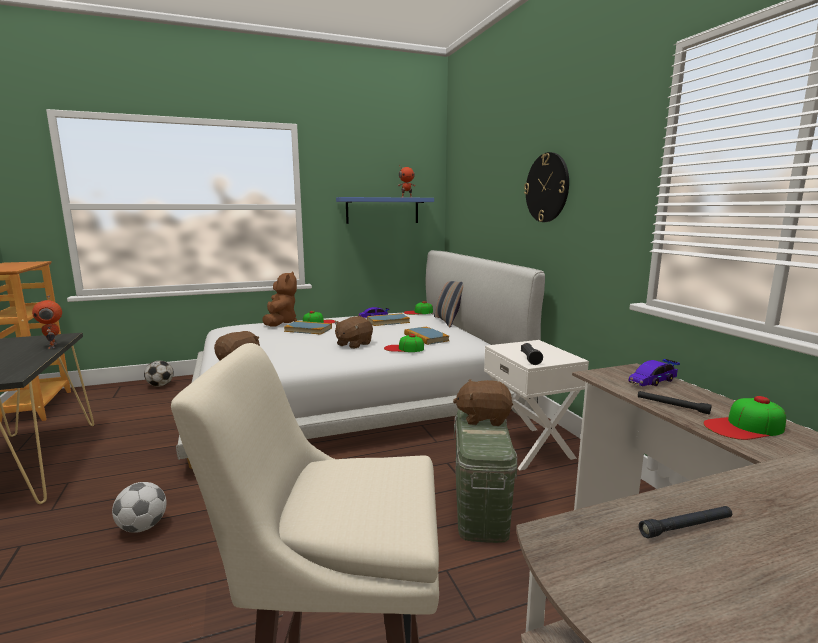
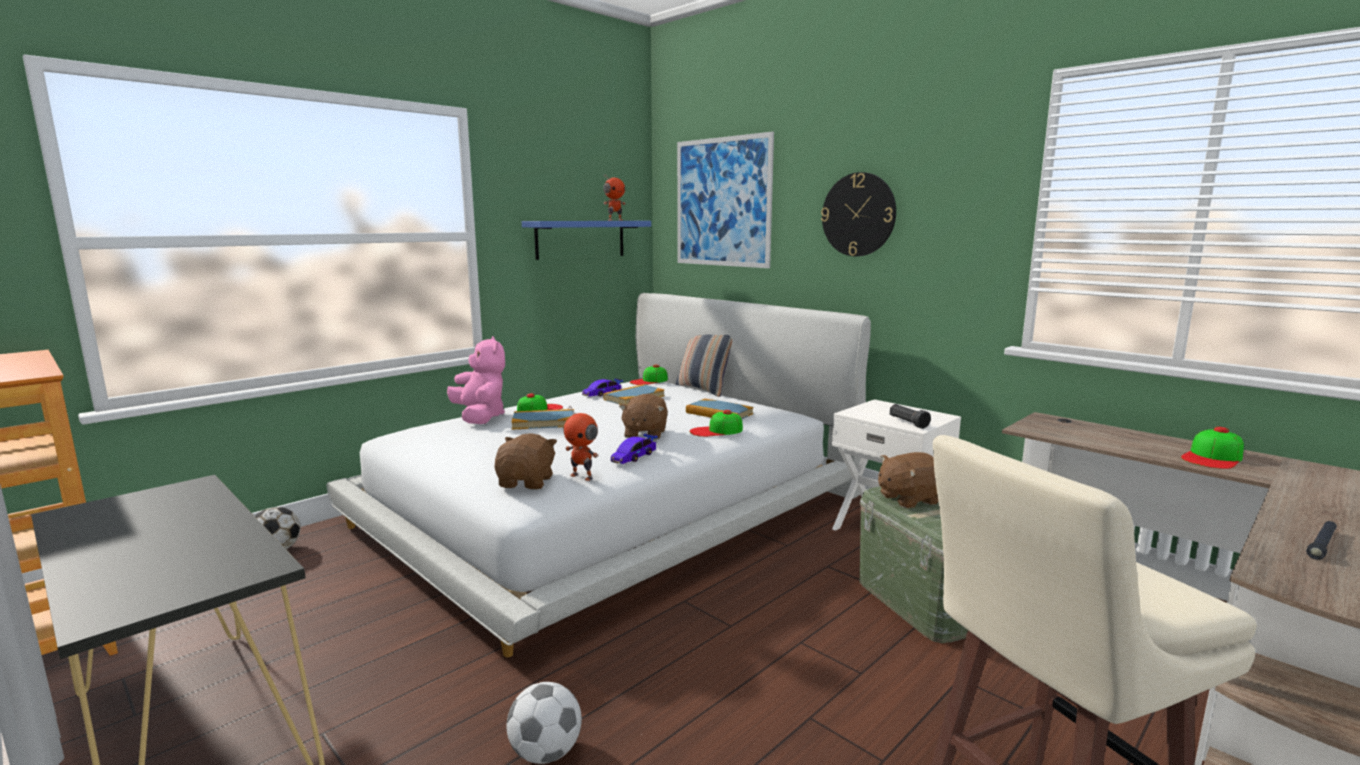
camera: 25 degrees left, 0 degrees up
toy robot [32,296,62,349] -> toy robot moved to [564,405,599,481]
brown plush toy [262,271,297,327] -> pink plush toy [447,336,505,424]
toy car [628,359,680,386] -> toy car moved to [611,434,658,464]
black flashlight [638,391,712,414] -> none
none -> picture [677,131,774,268]

